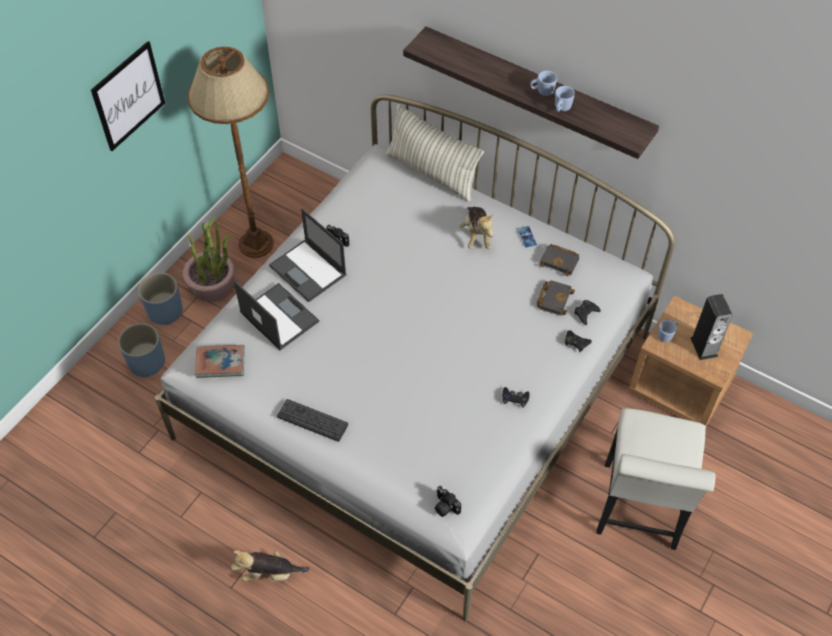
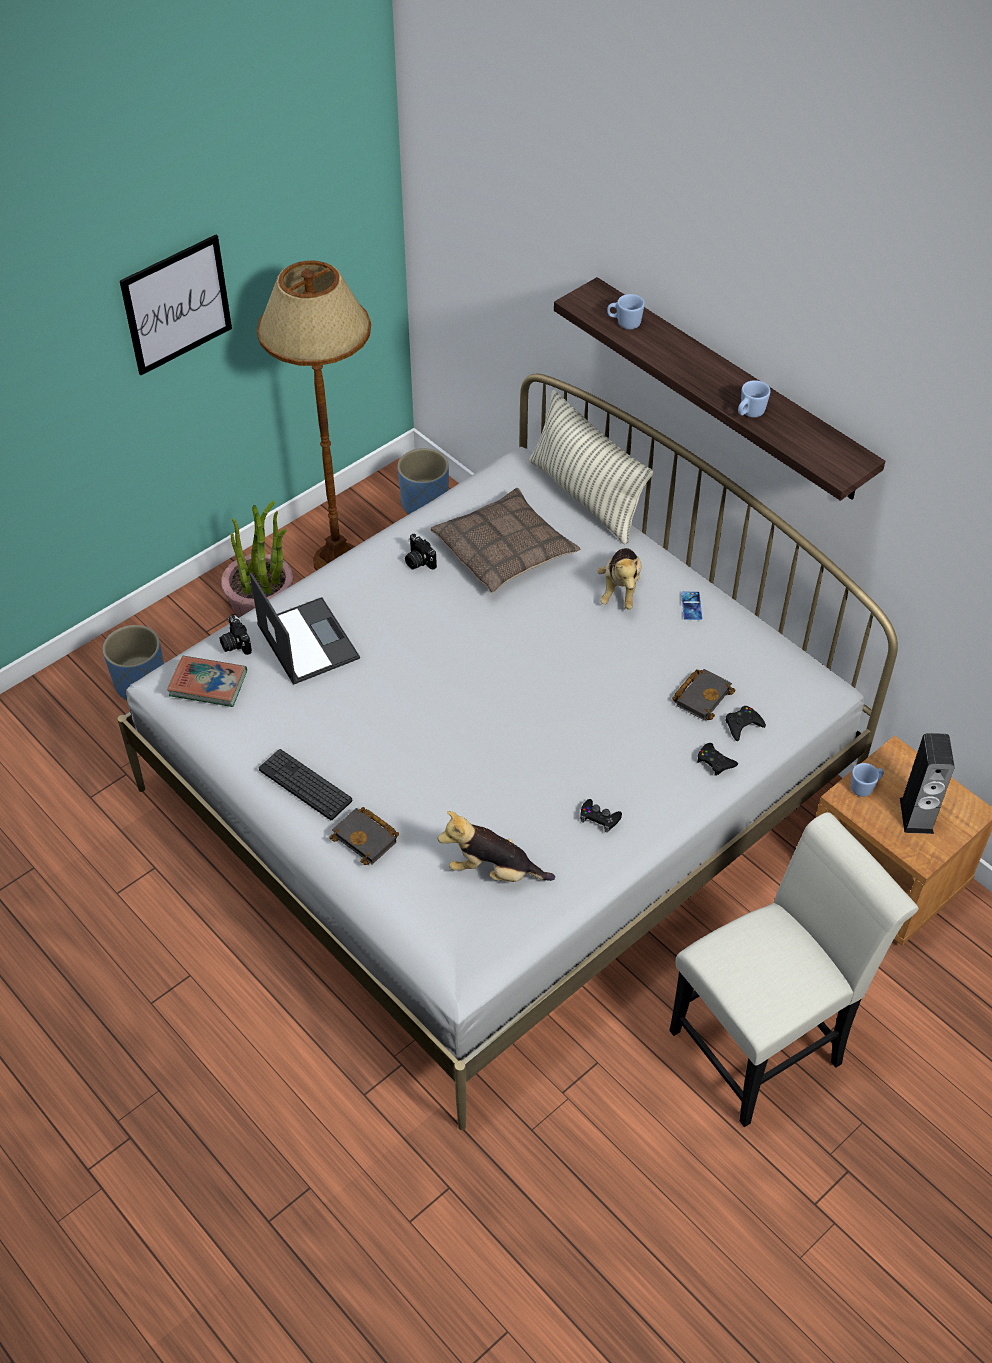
camera: 15 degrees right, 5 degrees down
blue planter [138,272,183,325] -> blue planter moved to [398,448,449,514]
plush toy [231,550,310,582] -> plush toy moved to [438,811,555,882]
laptop [269,209,347,302] -> none
camera [435,486,461,517] -> camera moved to [219,615,252,655]
blue mug [530,71,557,96] -> blue mug moved to [607,294,645,330]
black book [540,244,579,276] -> black book moved to [329,807,399,865]
white chair [596,408,716,550] -> white chair turned 150 degrees counterclockwise [669,812,919,1127]
none -> pillow [431,488,580,593]

